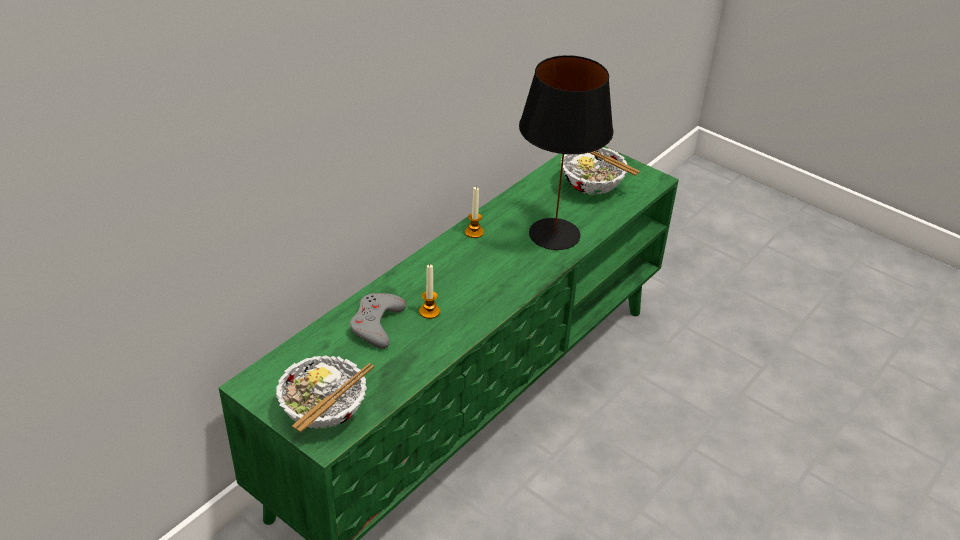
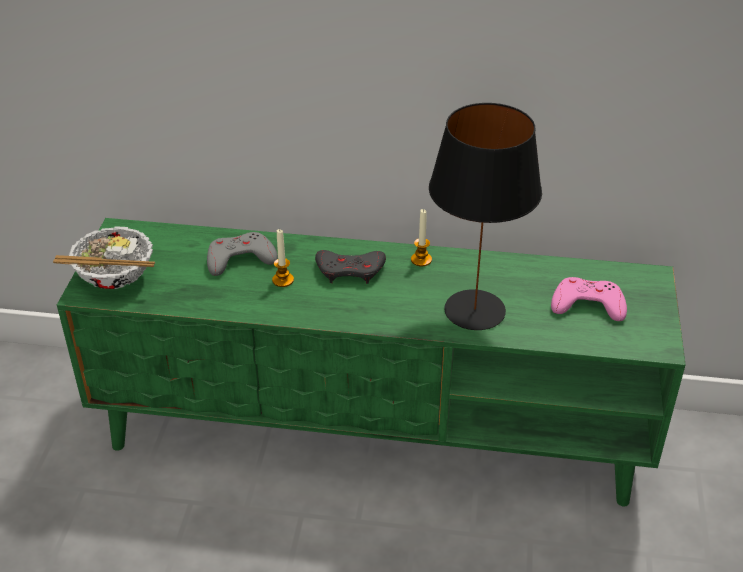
camera: 60 degrees right, 0 degrees up
bowl [561,148,640,195] -> pink game controller [551,277,627,321]
none -> grey game controller [315,250,386,284]

